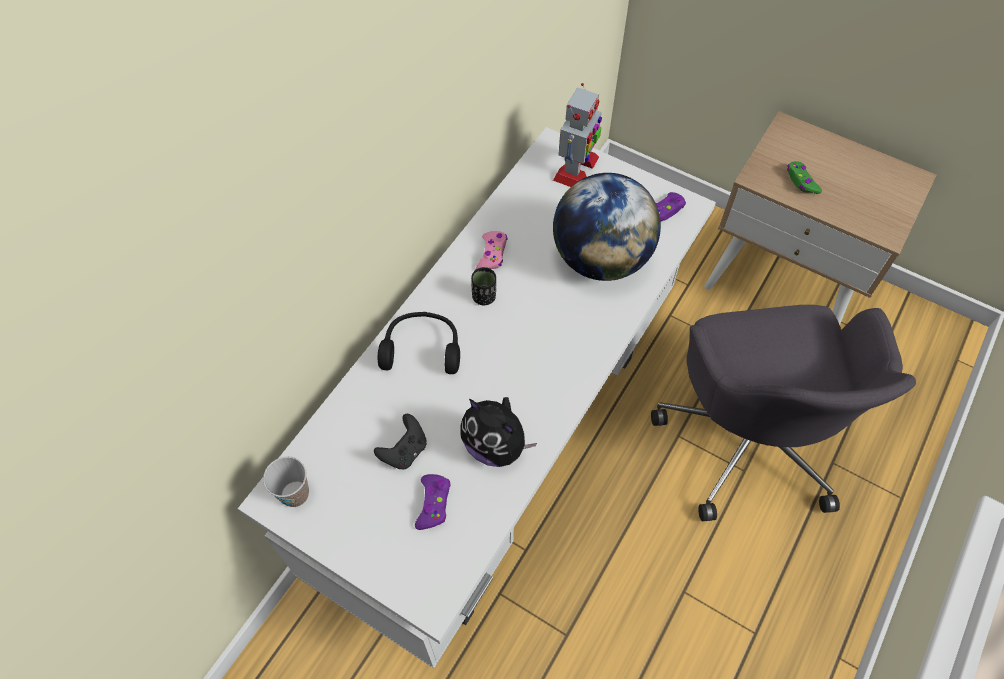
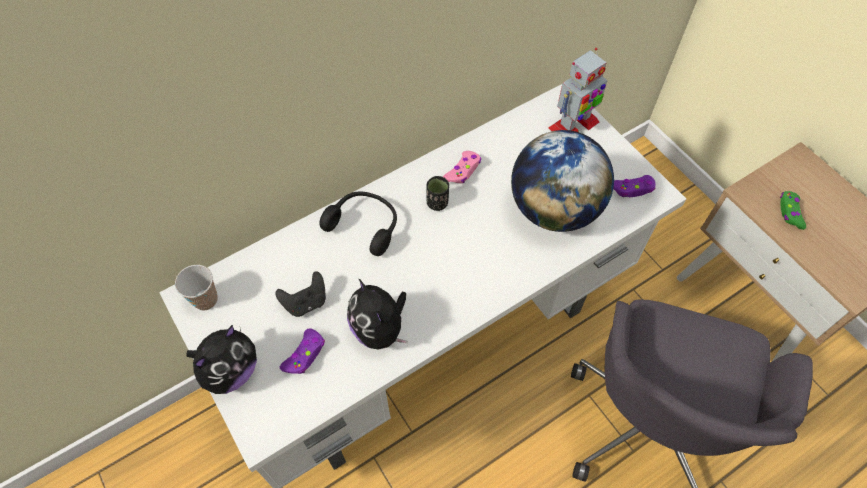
camera: 25 degrees right, 0 degrees up
none -> plush toy [186,325,257,394]

